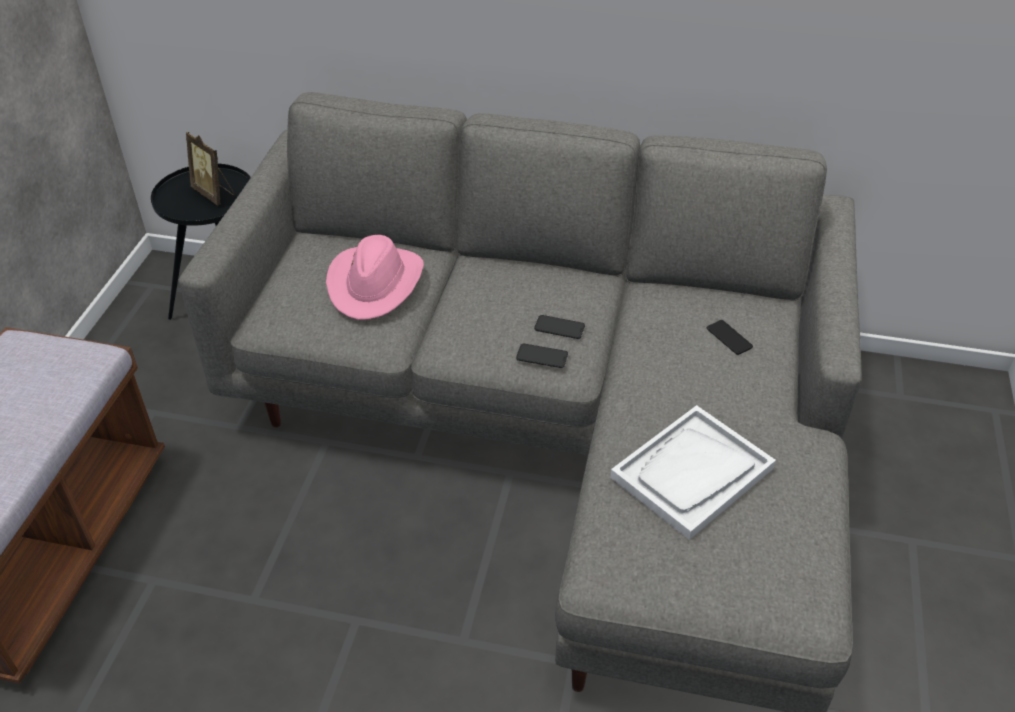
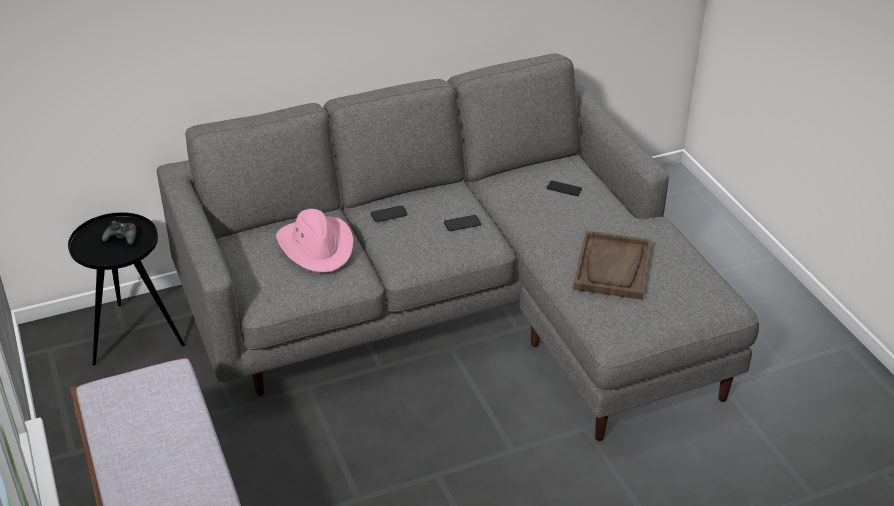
camera: 35 degrees left, 5 degrees down
picture frame [186,132,235,205] -> black game controller [102,220,137,244]
phone [516,344,568,368] -> phone moved to [371,206,407,222]
white tray [610,405,776,540] -> brown tray [573,231,652,300]

